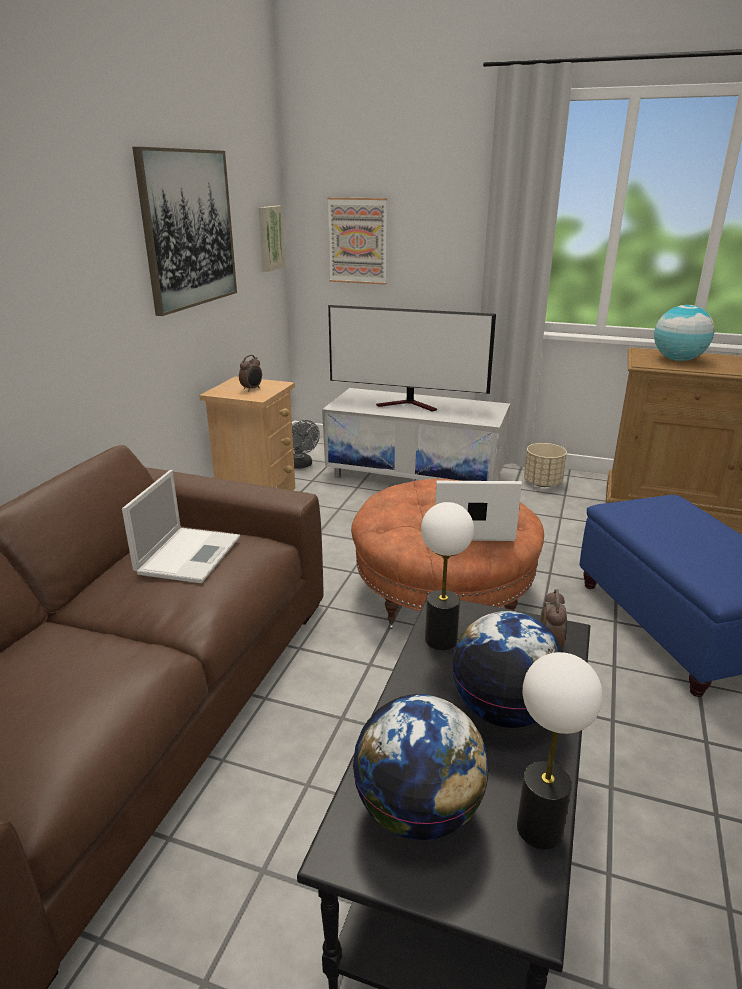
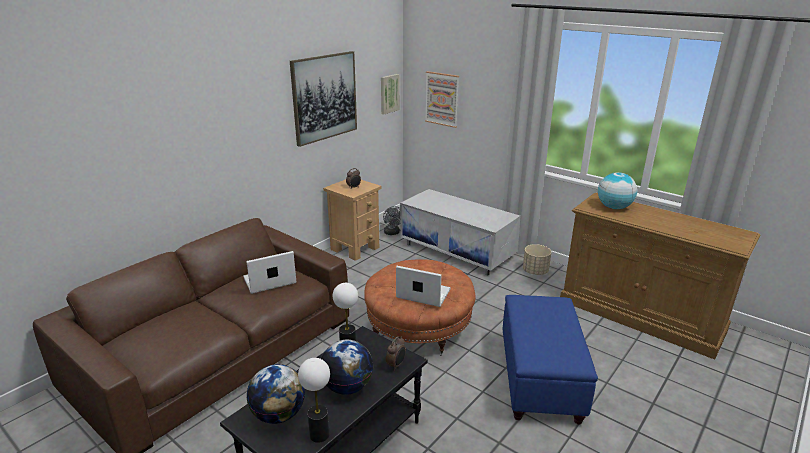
camera: 20 degrees right, 0 degrees up
laptop [122,470,240,583] -> laptop turned 150 degrees counterclockwise [243,251,296,294]
television [328,305,496,412] -> none

